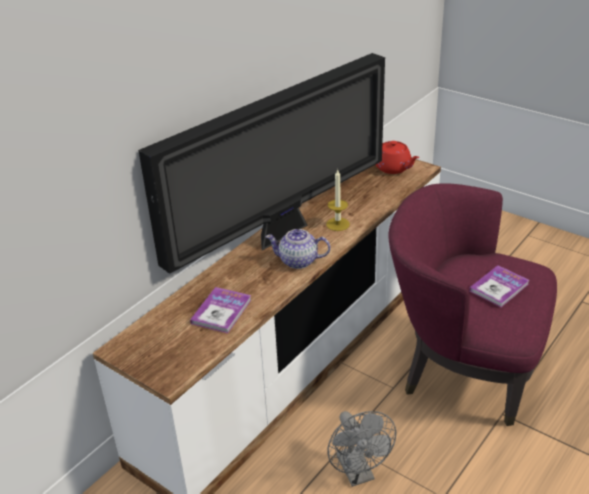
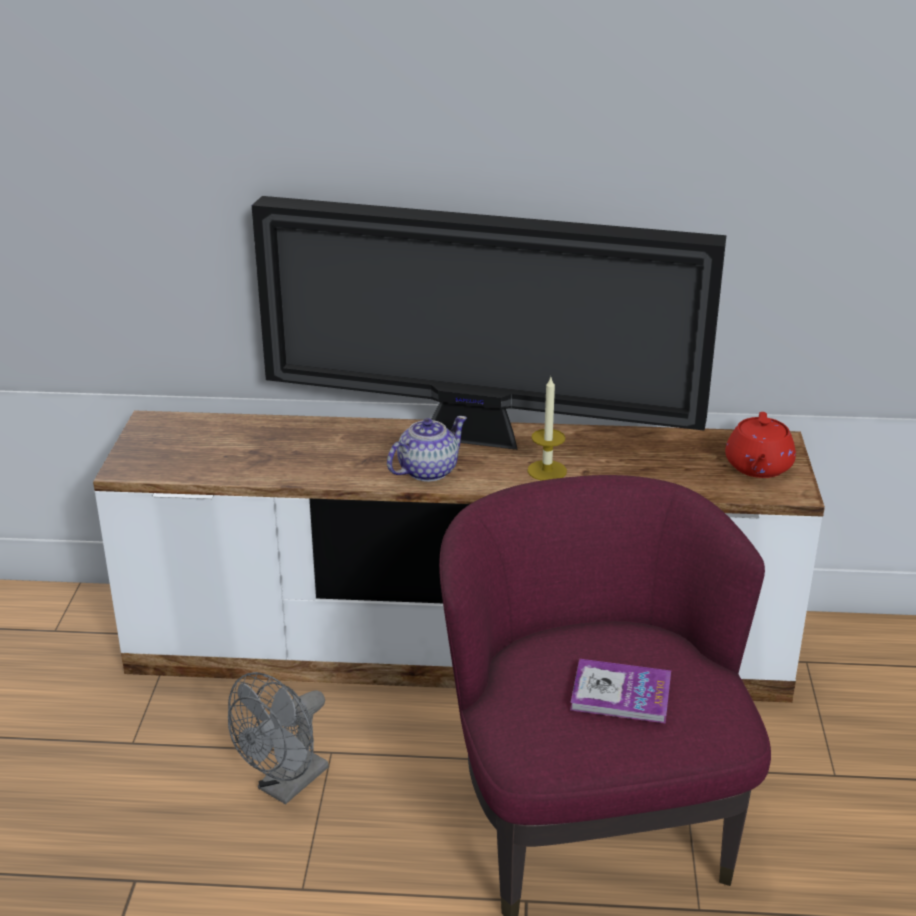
camera: 55 degrees right, 5 degrees down
book [190,287,251,333] -> none
teapot [265,229,330,269] -> teapot turned 75 degrees clockwise [387,416,467,482]

